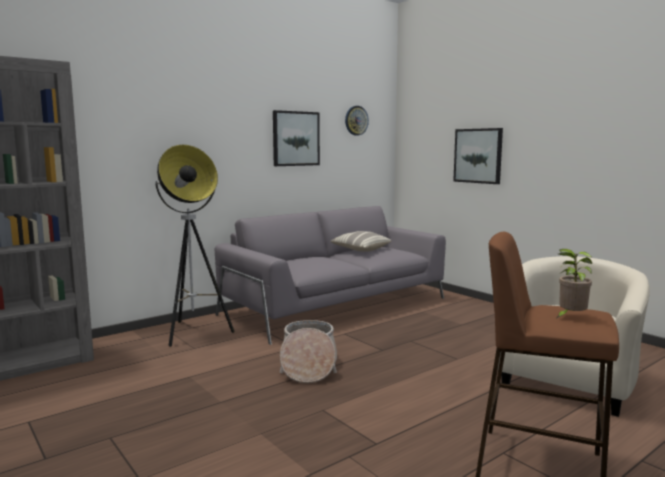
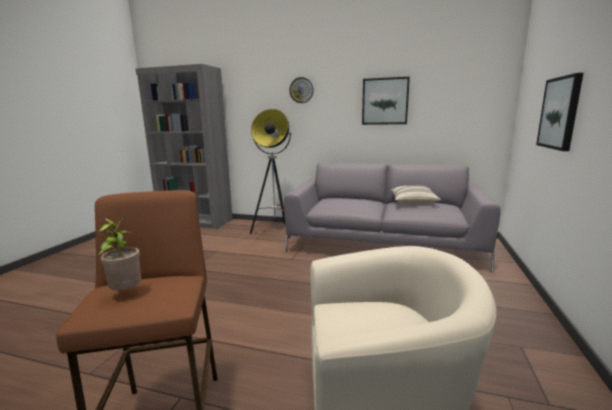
camera: 55 degrees right, 5 degrees up
basket [279,320,337,383] -> none
wall clock [345,106,369,136] -> wall clock moved to [289,77,314,103]

